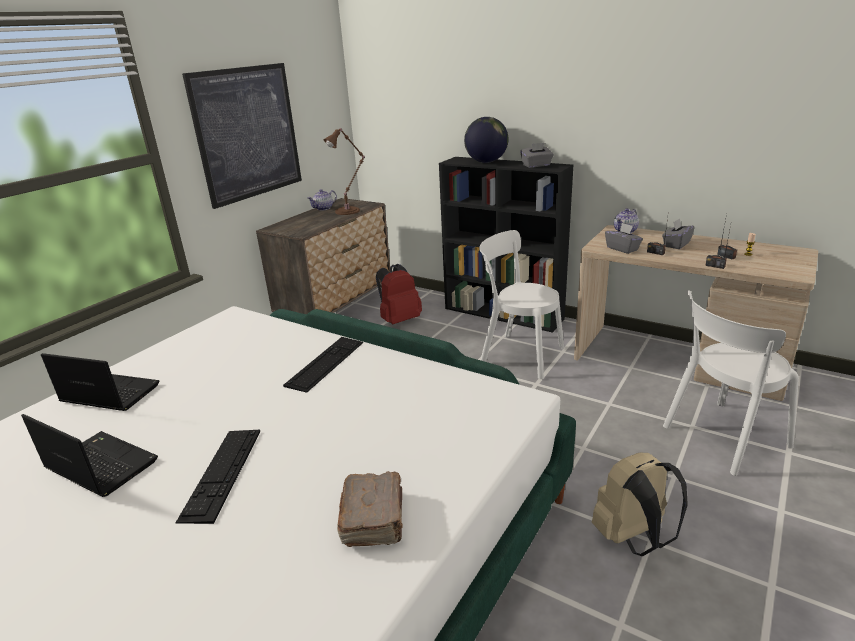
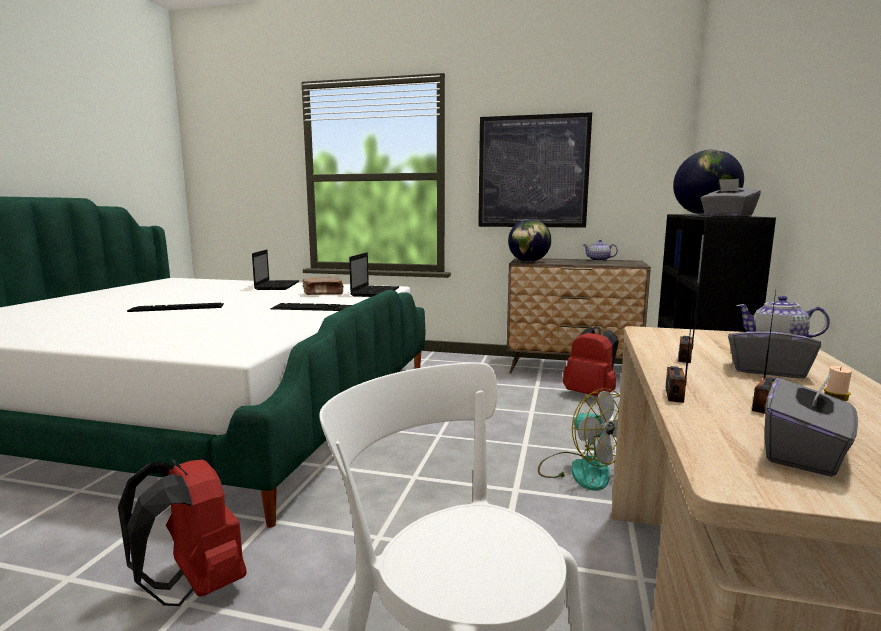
camera: 70 degrees right, 15 degrees down
laptop [21,414,158,497] -> laptop moved to [349,252,399,297]
brown table lamp [323,128,365,215] -> none
brown book [337,471,403,547] -> brown book moved to [303,276,344,295]
white chair [479,230,564,379] -> fan [538,388,620,491]
beige backpack [592,453,688,556] -> red backpack [118,459,247,606]
grey tissue box [605,223,643,254] -> grey tissue box moved to [765,371,858,477]
none -> globe [508,219,551,262]

